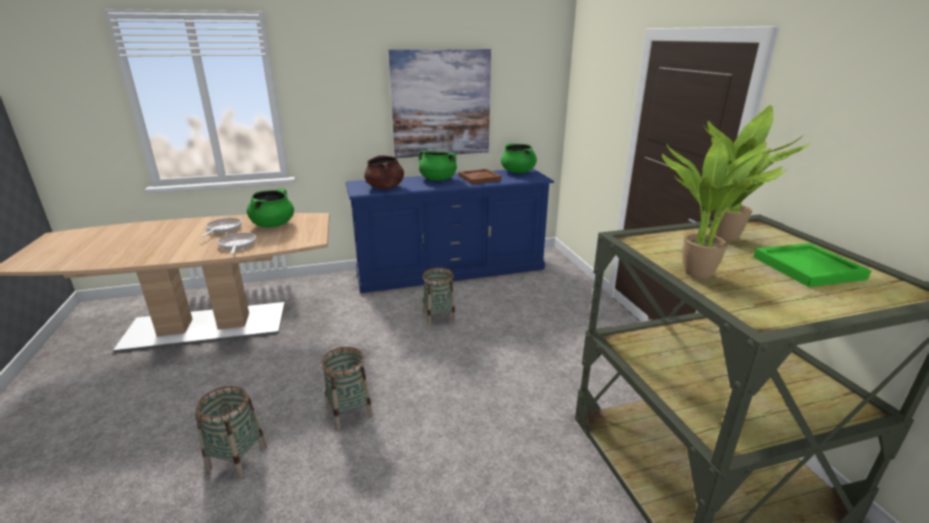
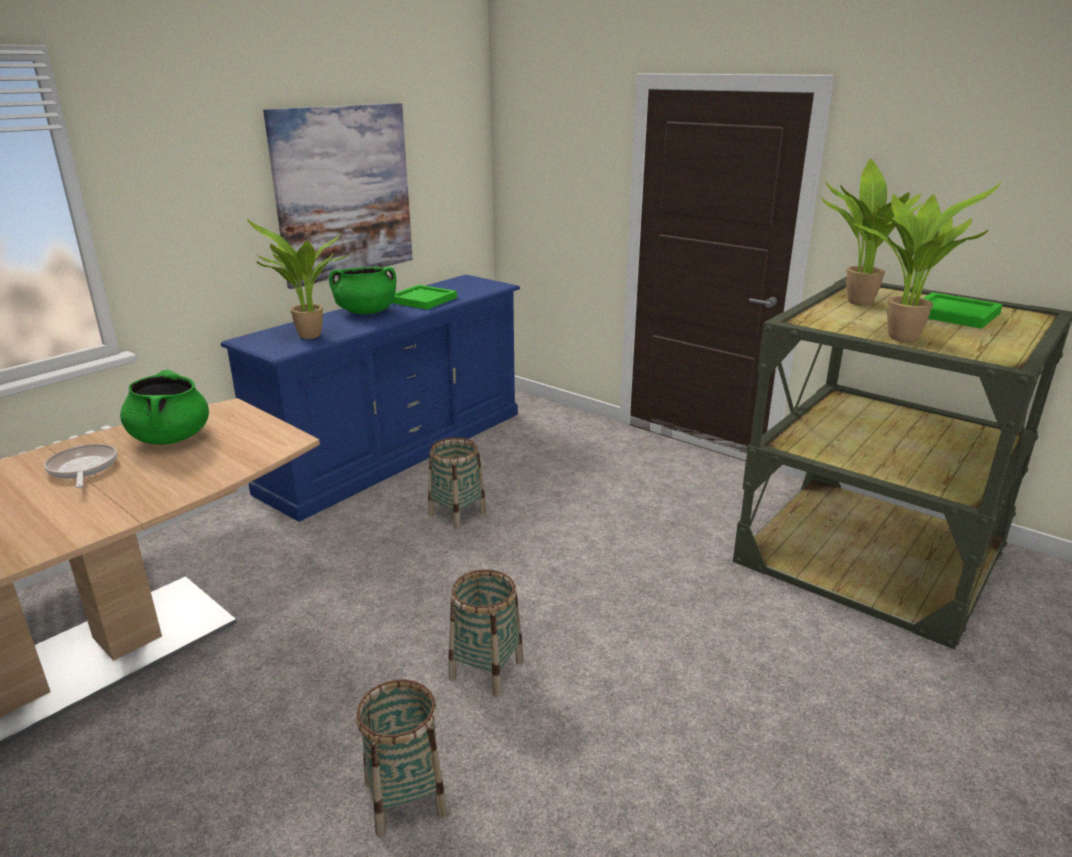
camera: 35 degrees left, 0 degrees up
frying pan [217,233,256,254] -> none
brown cooking pot [364,155,404,189] -> potted plant [247,219,350,339]
brown tray [459,169,501,184] -> green tray [392,285,457,310]
green cooking pot [501,143,537,173] -> none

